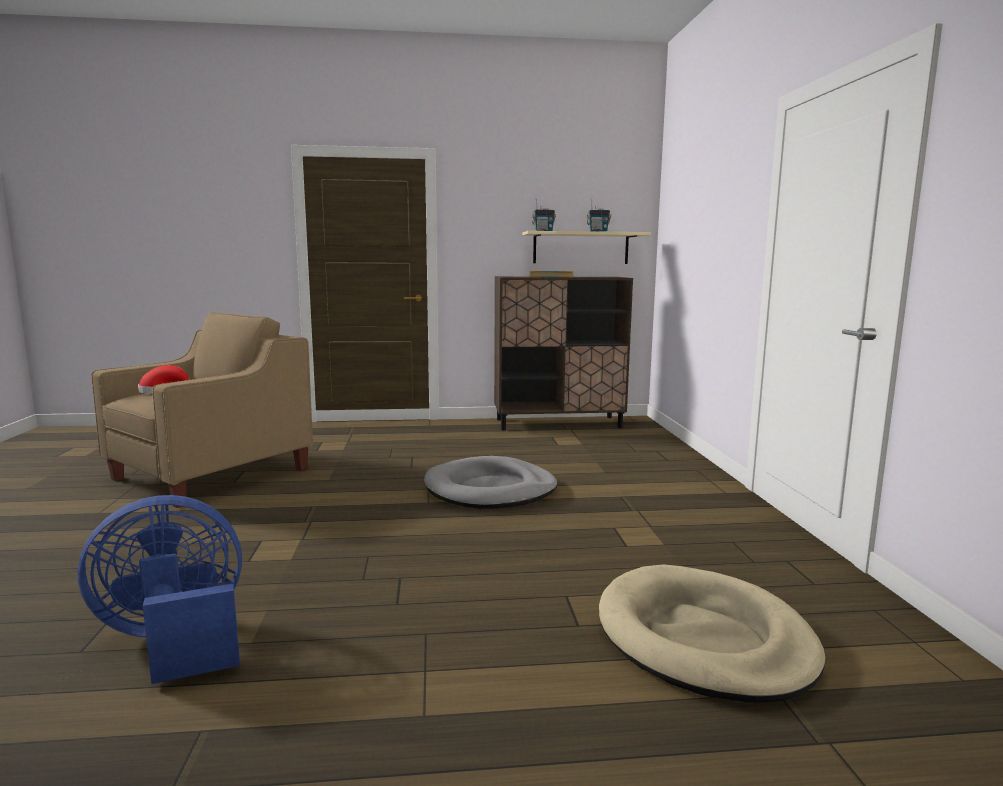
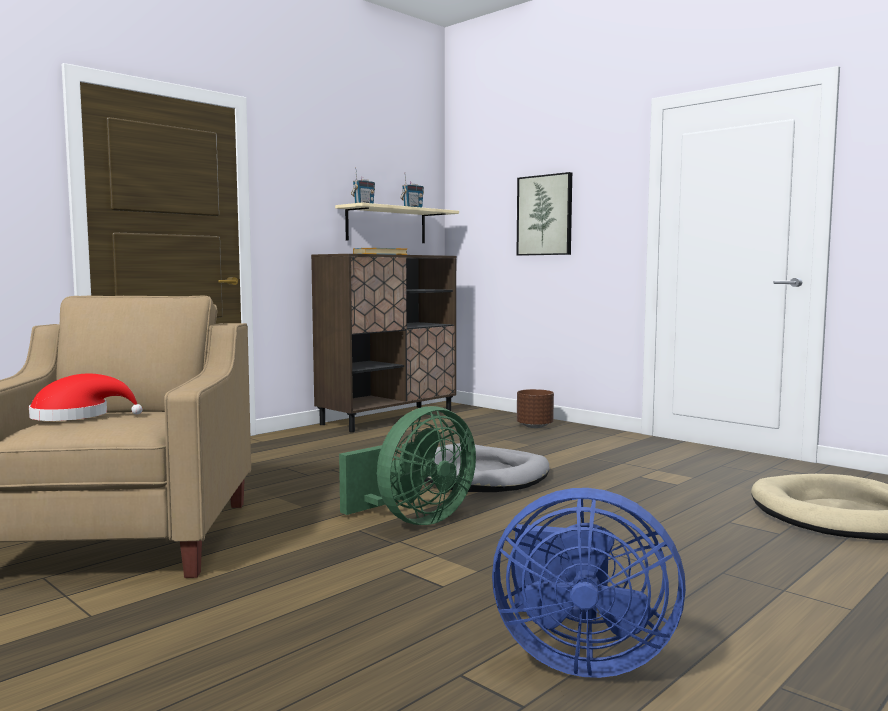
camera: 40 degrees left, 5 degrees down
blue fan [78,495,242,684] -> blue fan turned 105 degrees counterclockwise [492,488,686,678]
none -> green fan [339,406,476,525]
none -> picture [516,172,572,256]
none -> brown planter [517,389,554,428]

